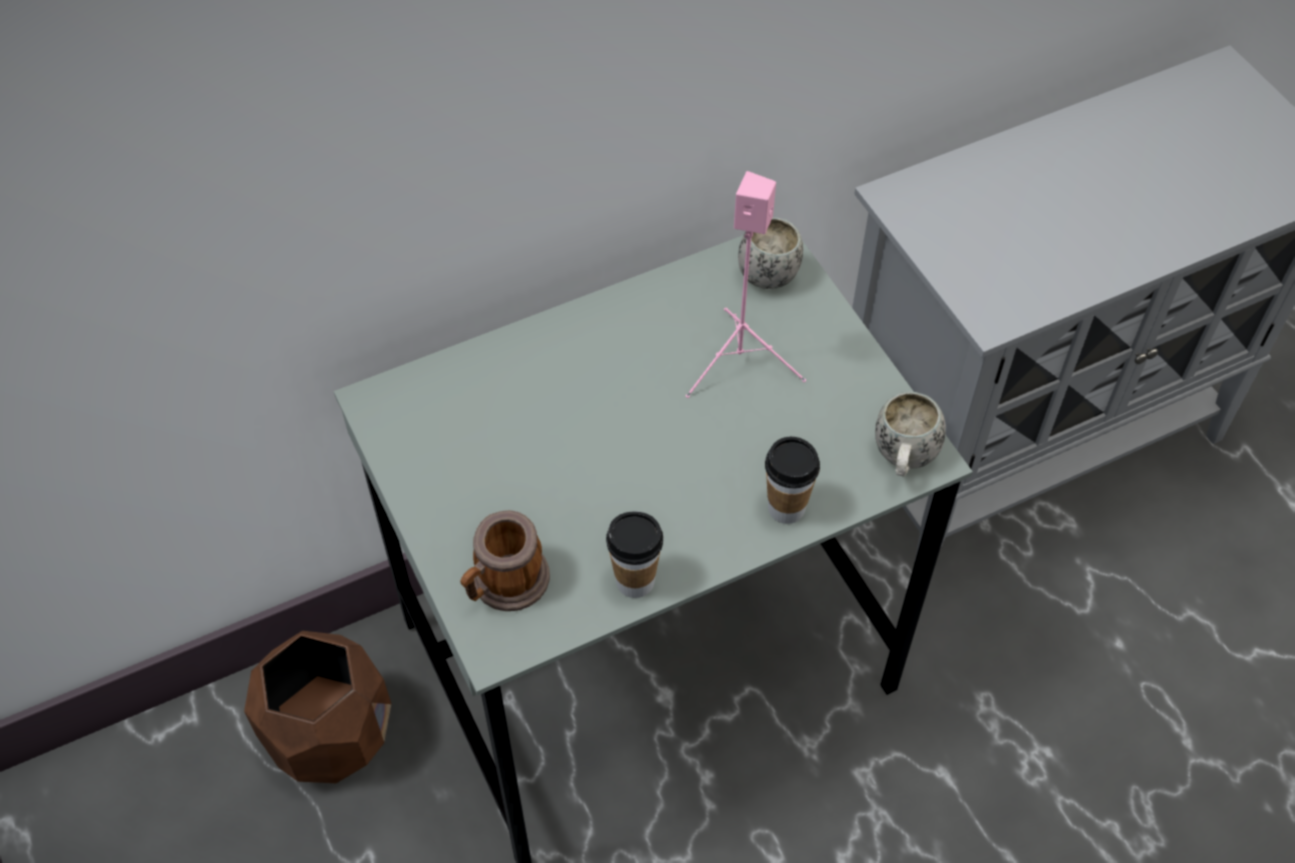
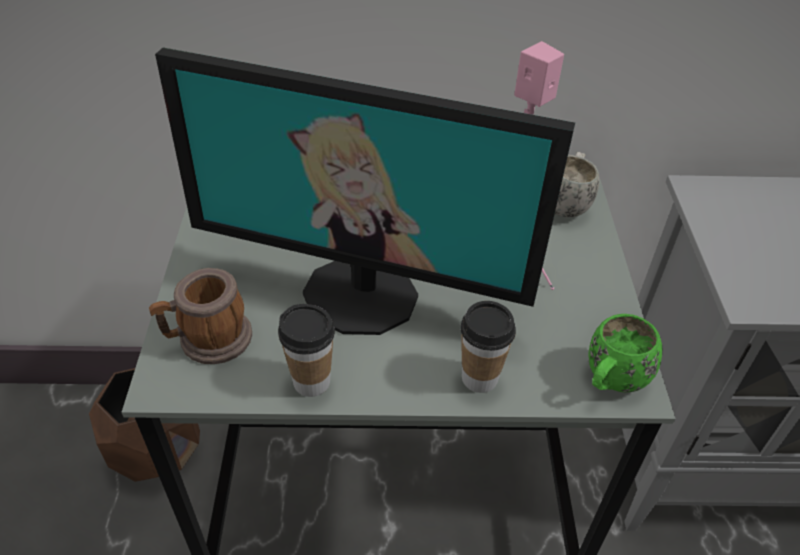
camera: 25 degrees right, 10 degrees down
white mug [875,392,946,476] -> green mug [589,314,662,392]
none -> monitor [155,47,575,335]

